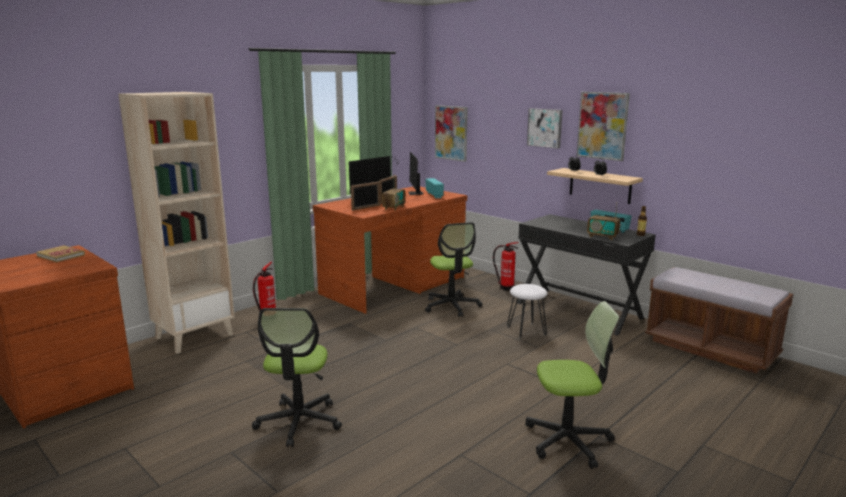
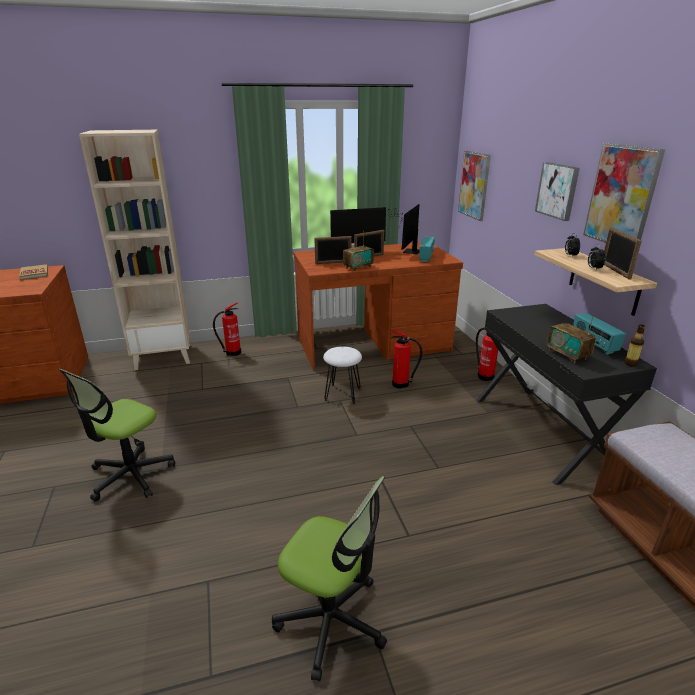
camera: 30 degrees right, 10 degrees up
office chair [425,222,482,317] -> fire extinguisher [391,330,422,389]
white stool [507,284,547,339] -> white stool moved to [323,346,362,404]
none -> picture frame [604,227,642,280]

